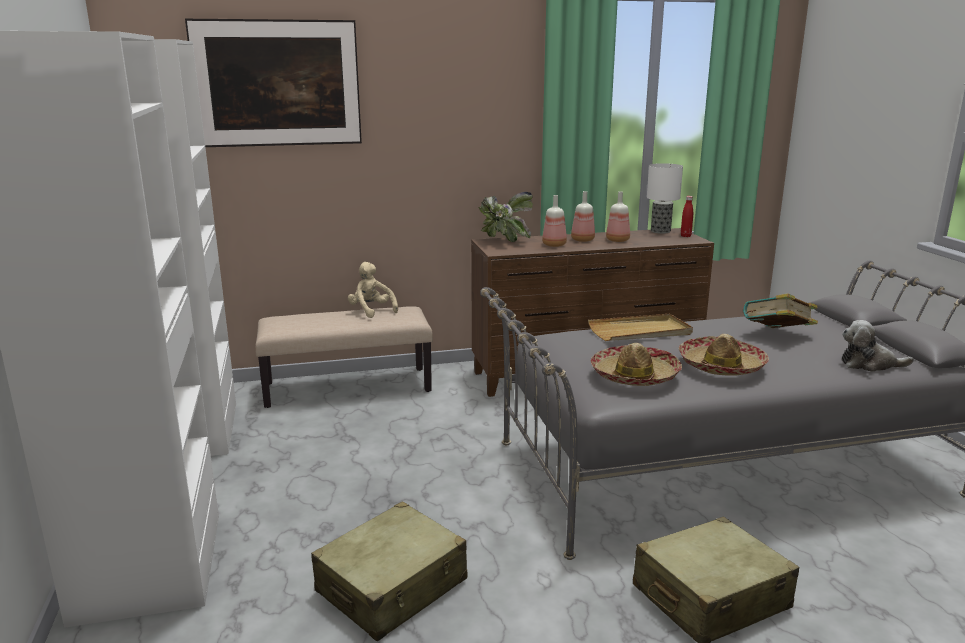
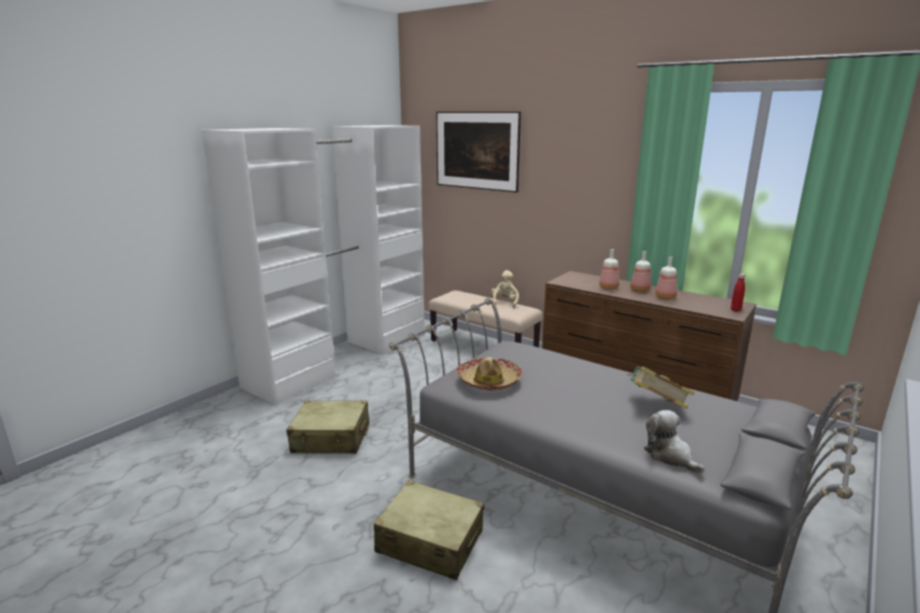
camera: 50 degrees right, 0 degrees up
potted plant [479,192,533,242] -> none
beige tray [588,314,693,341] -> none
table lamp [647,163,683,234] -> none
hat [679,334,769,376] -> none

